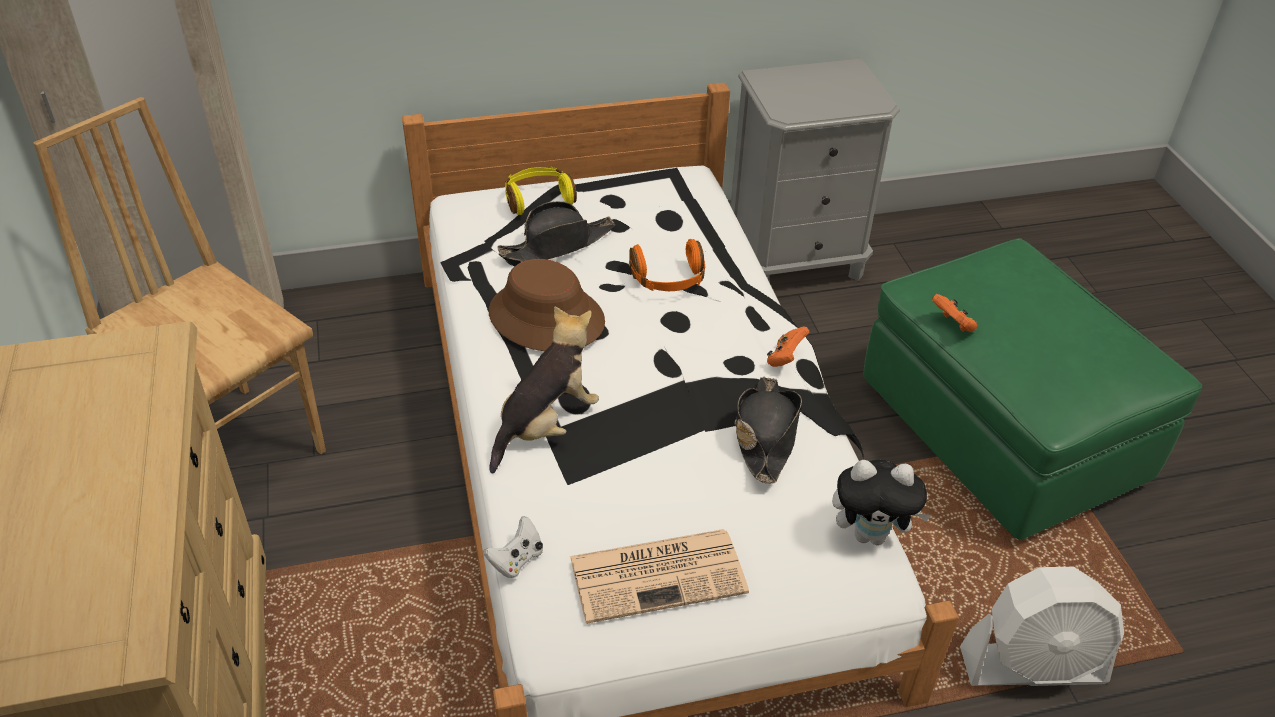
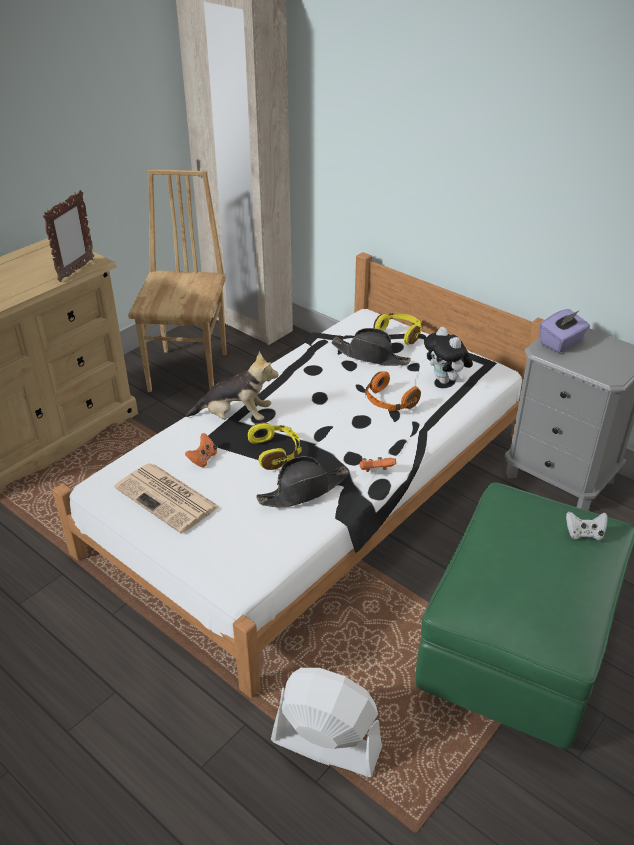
camera: 55 degrees right, 5 degrees down
white game controller [483,516,543,579] -> white game controller moved to [566,511,608,540]
brown hat [489,259,605,351] -> none
plush toy [832,460,932,545] -> plush toy moved to [424,327,473,384]
orange game controller [932,294,977,332] -> orange game controller moved to [185,433,217,467]
white fan [960,567,1124,686] -> white fan turned 150 degrees clockwise [271,668,382,777]
none -> picture frame [43,190,94,282]
none -> yellow headphones [248,422,302,470]
none -> purple tissue box [540,309,590,353]

